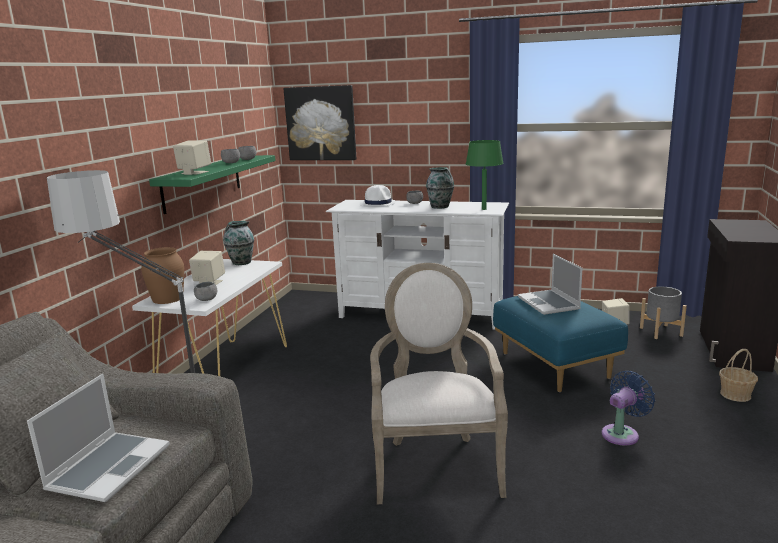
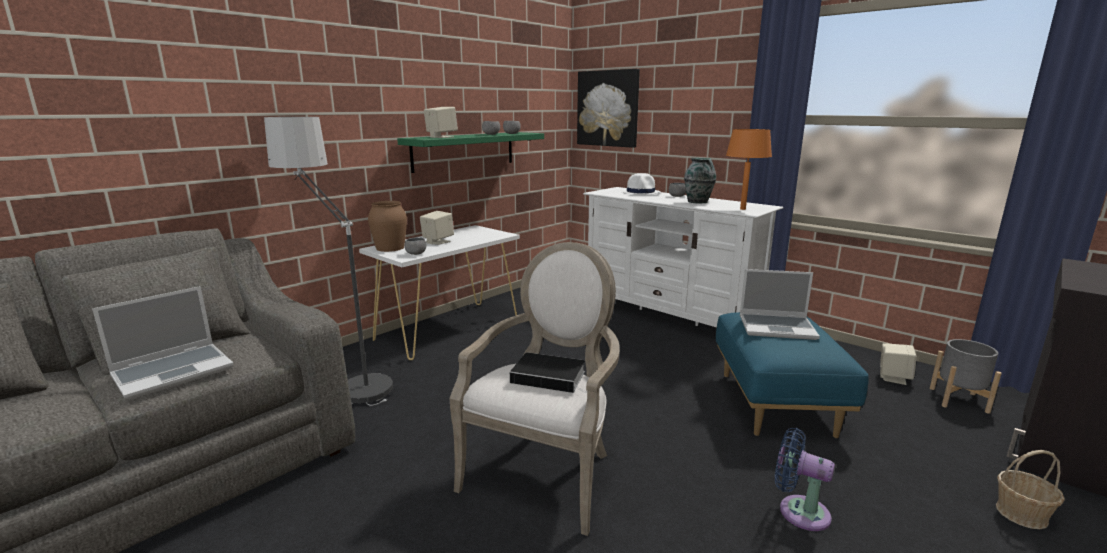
camera: 25 degrees right, 0 degrees up
vase [223,221,254,265] -> none
green table lamp [466,140,504,210] -> orange table lamp [726,129,772,210]
laptop [518,253,583,315] -> laptop turned 90 degrees counterclockwise [740,269,820,340]
blue fan [602,371,655,446] -> blue fan turned 135 degrees counterclockwise [775,428,835,531]
none -> book [510,352,587,393]

